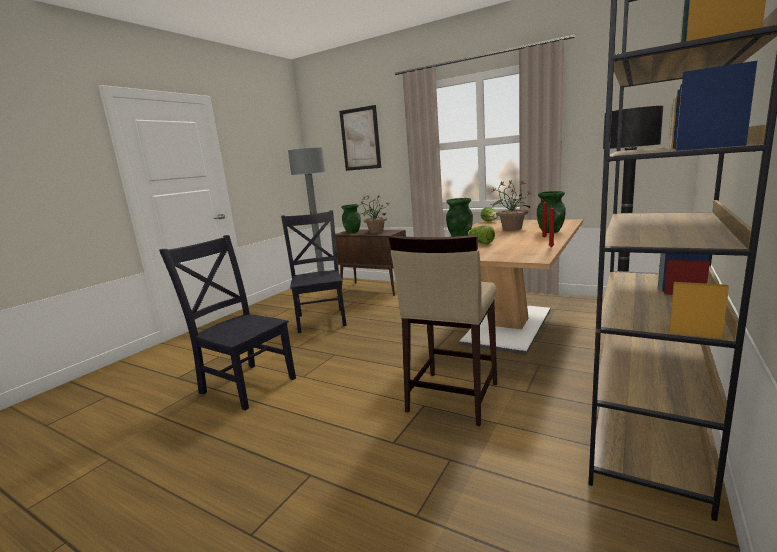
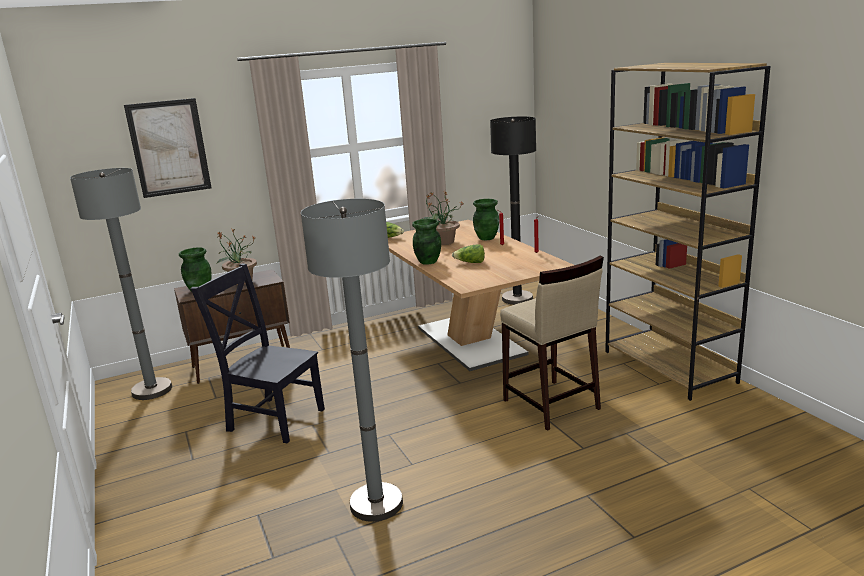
camera: 55 degrees left, 5 degrees up
black chair [159,235,296,410] -> grey floor lamp [301,199,403,522]

